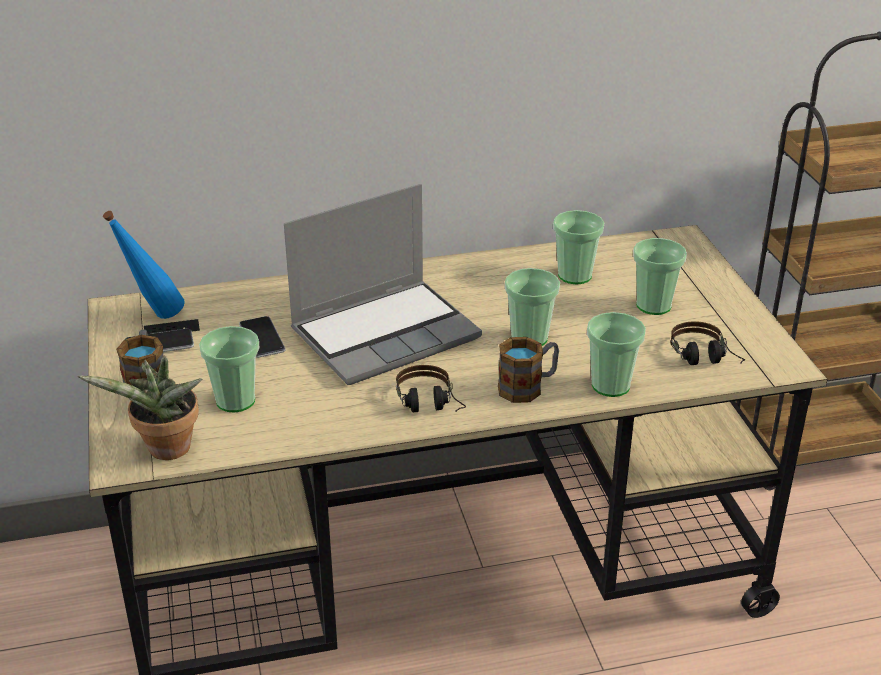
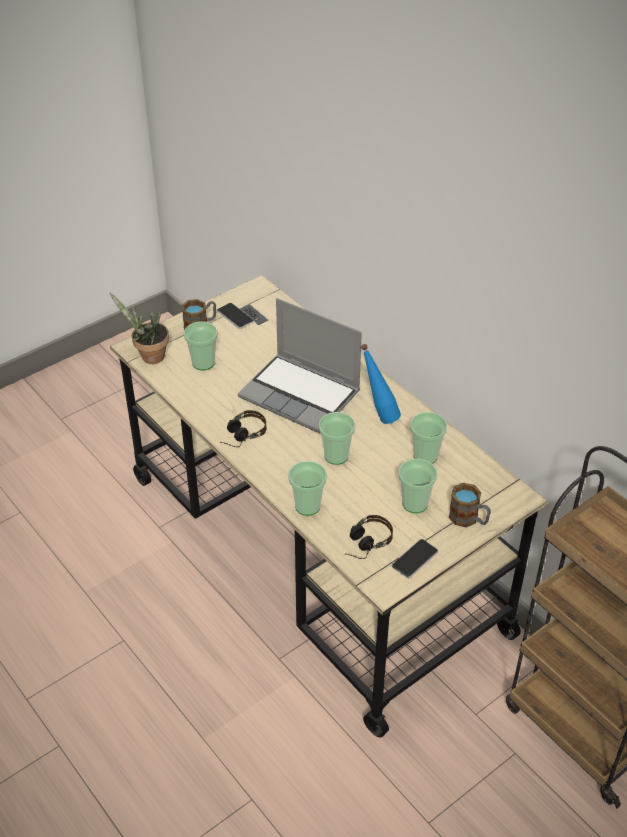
camera: 65 degrees right, 10 degrees up
blue bottle [103,211,185,319] -> blue bottle moved to [361,344,401,424]
phone [239,316,286,358] -> phone moved to [392,539,438,578]
mug [498,337,559,403] -> mug moved to [449,483,491,527]

